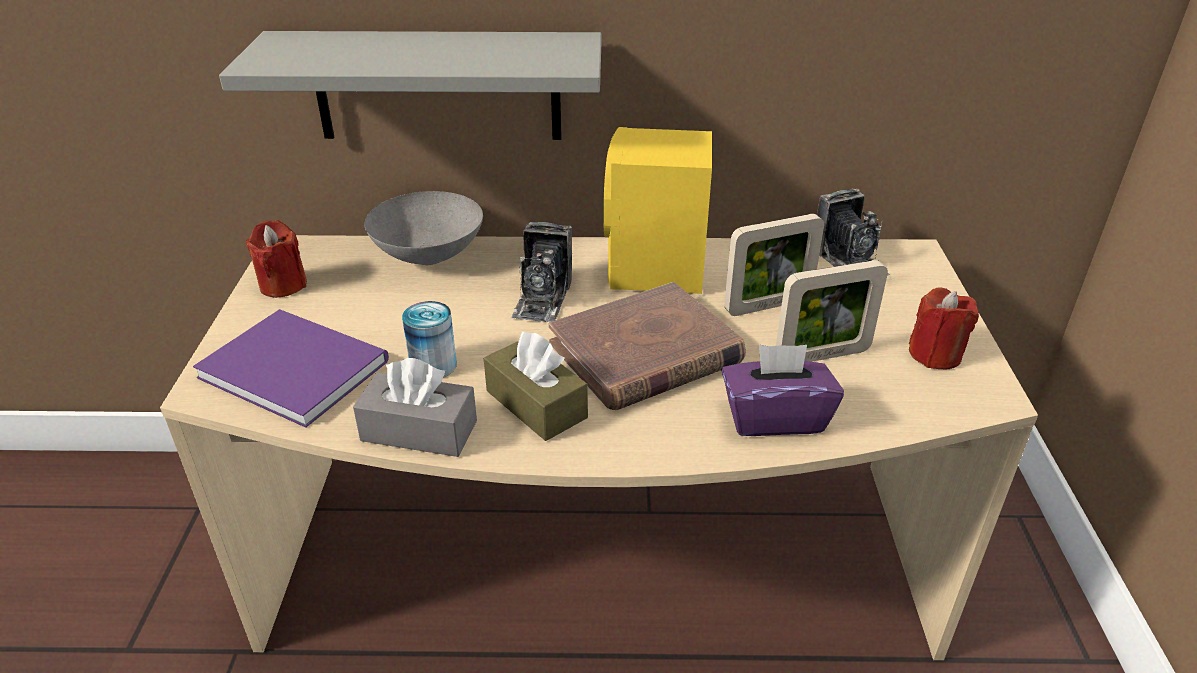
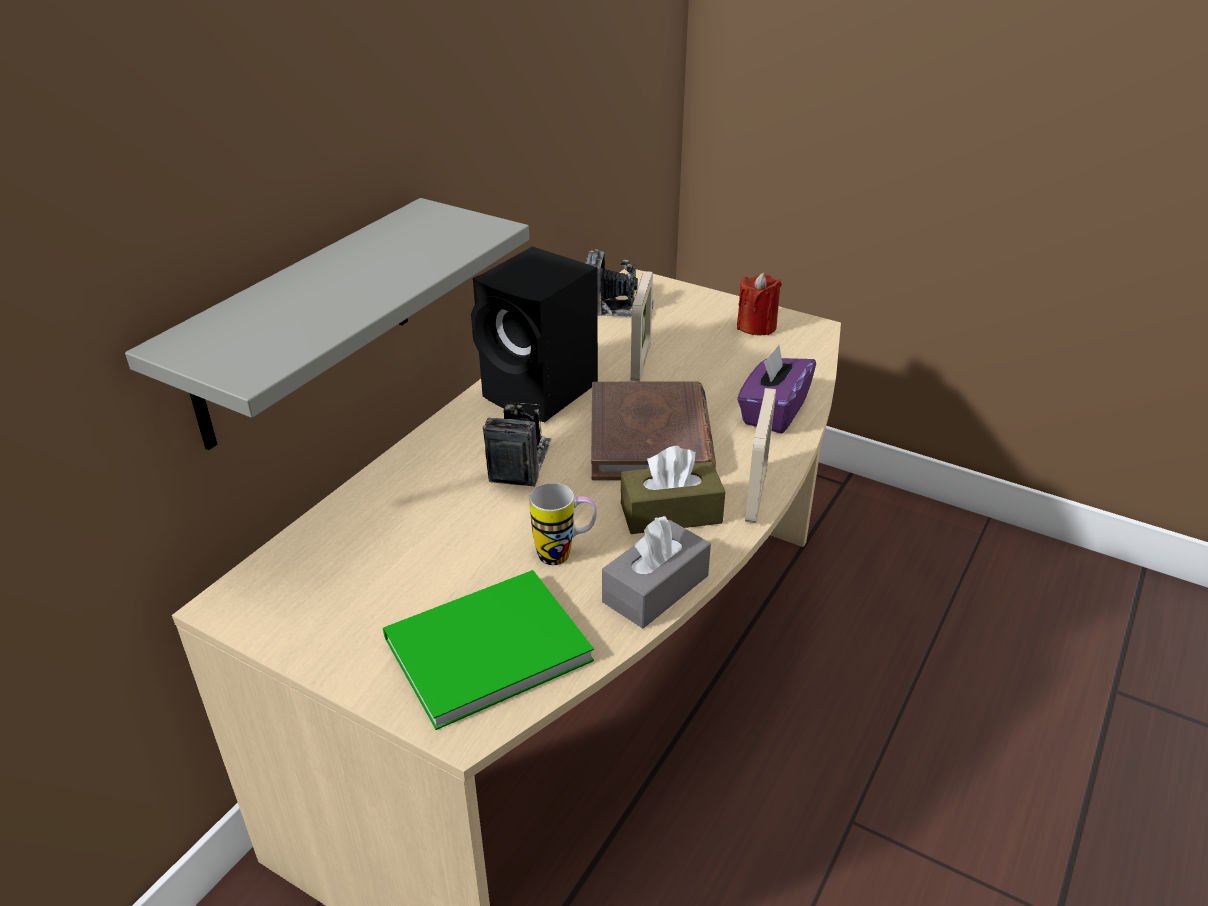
camera: 60 degrees left, 0 degrees up
purple book [193,309,389,428] -> green book [383,570,594,730]
red candle [246,220,307,298] -> none
grey bowl [364,191,483,265] -> none
can [402,301,457,377] -> mug [529,483,597,565]
camera [511,222,572,322] -> camera turned 120 degrees counterclockwise [483,403,552,486]
yellow speaker [603,127,712,294] -> black speaker [471,247,598,422]
picture frame [776,260,888,362] -> picture frame moved to [745,388,776,523]

